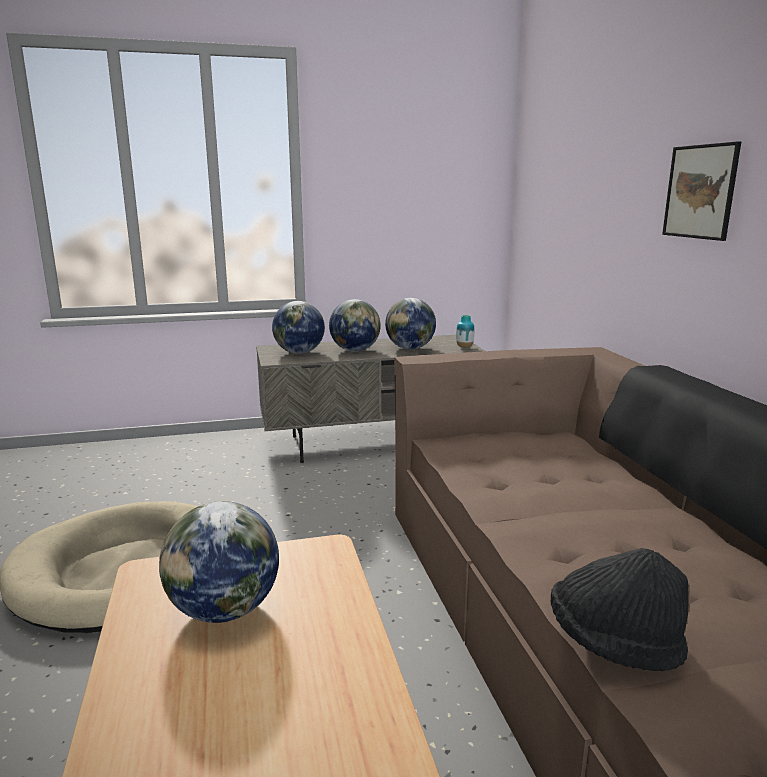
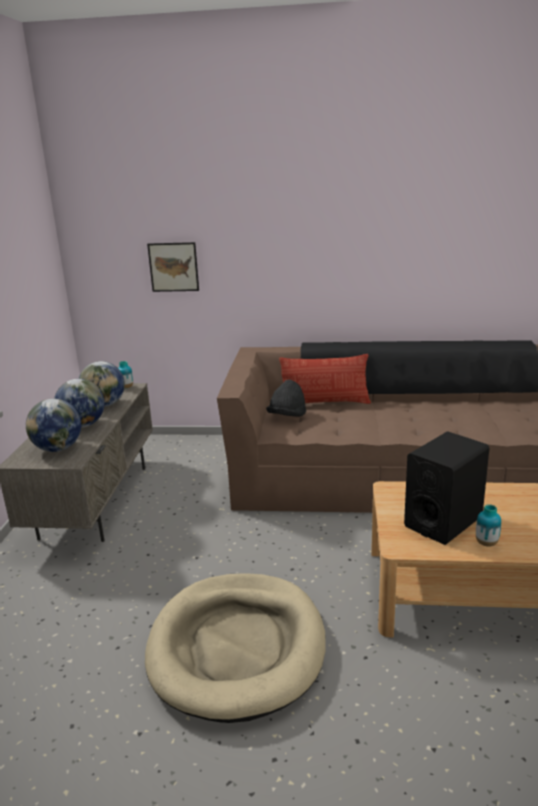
camera: 70 degrees left, 5 degrees up
globe [159,501,279,623] -> black speaker [404,431,489,545]
black hat [550,548,689,671] -> black hat moved to [266,380,306,417]
picture [662,141,741,241] -> picture moved to [147,242,199,292]
none -> pillow [279,354,371,404]
none -> vase [476,504,501,547]

